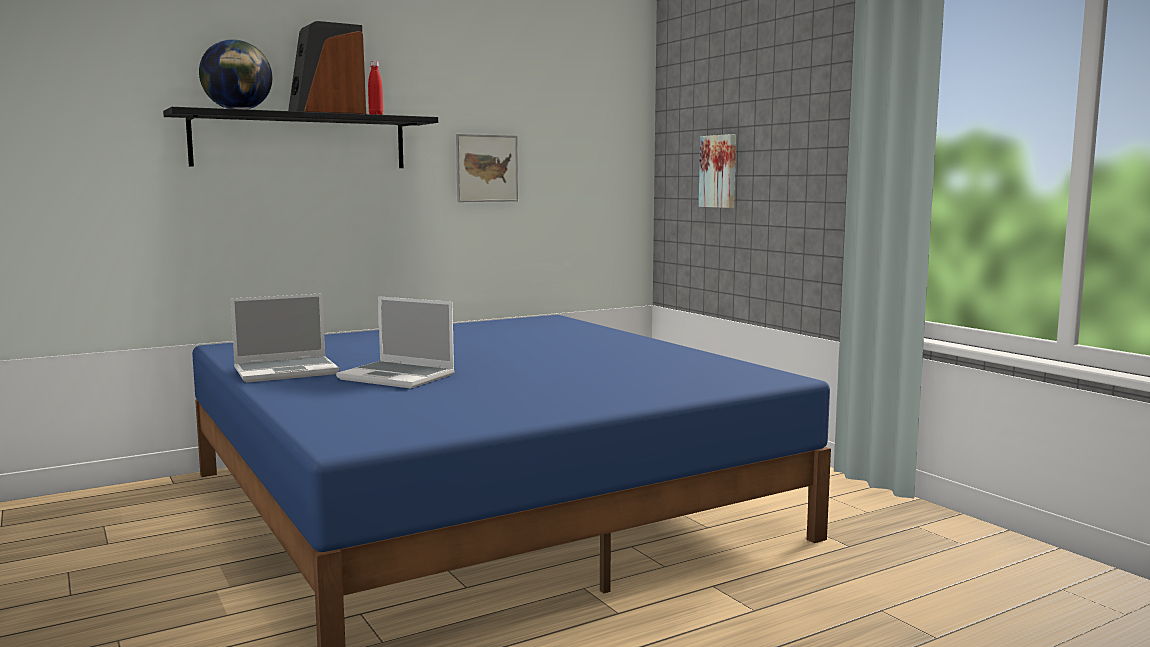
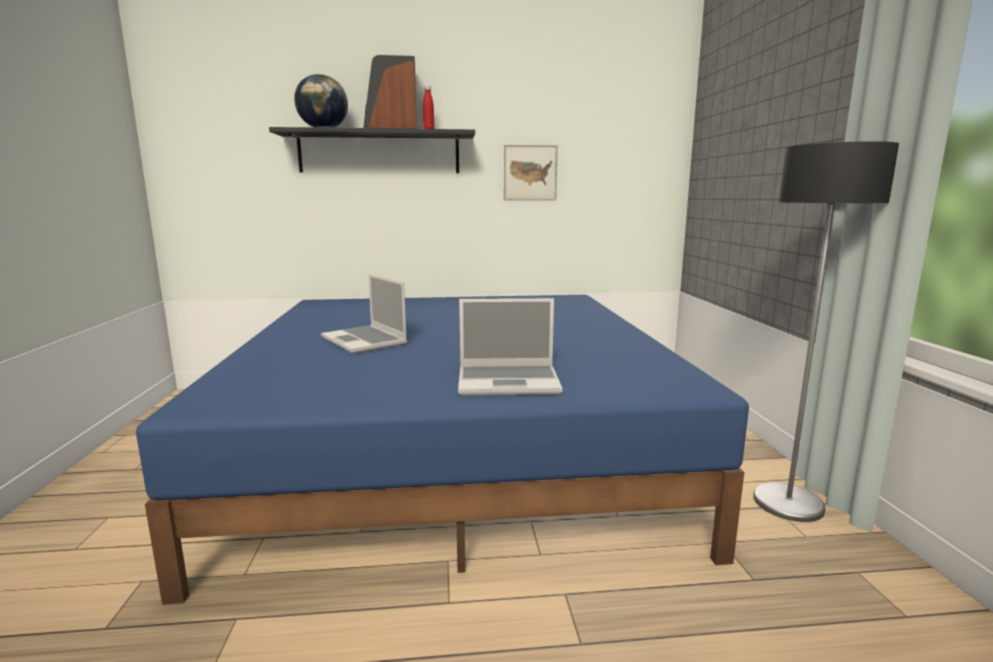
camera: 25 degrees right, 5 degrees up
laptop [230,293,339,383] -> laptop moved to [458,298,562,396]
picture [699,134,736,208] -> none
none -> floor lamp [753,141,899,522]

